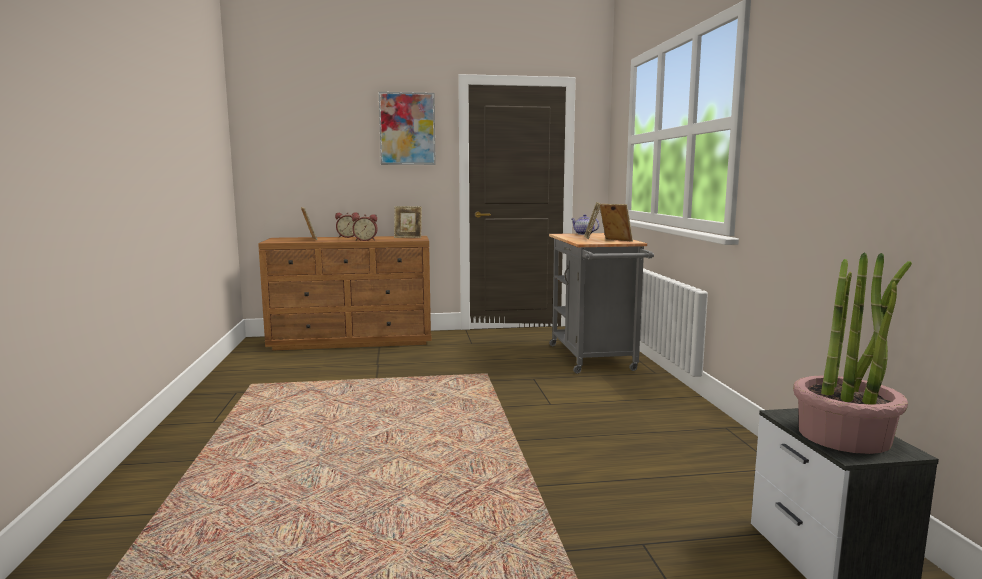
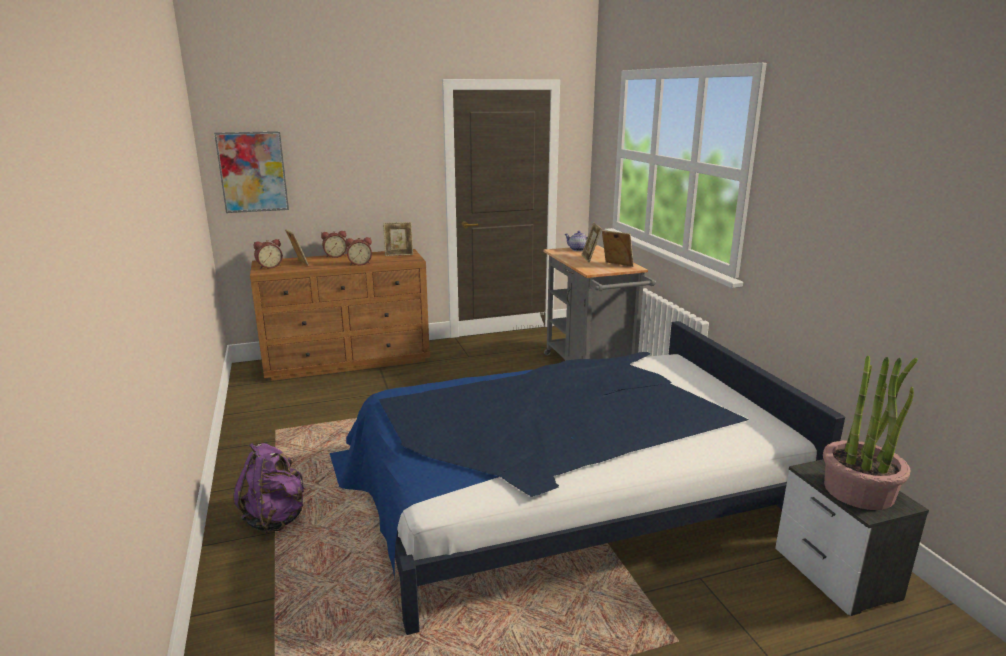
camera: 10 degrees left, 10 degrees up
picture [379,92,436,165] -> picture moved to [214,131,289,213]
none -> purple backpack [233,443,304,533]
none -> alarm clock [253,239,283,269]
none -> bed [330,321,845,635]

